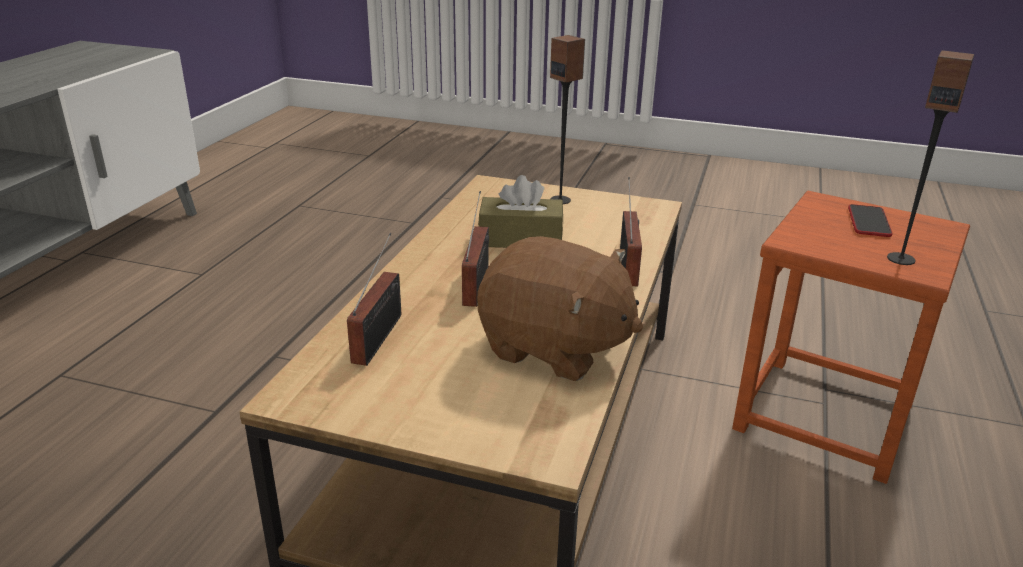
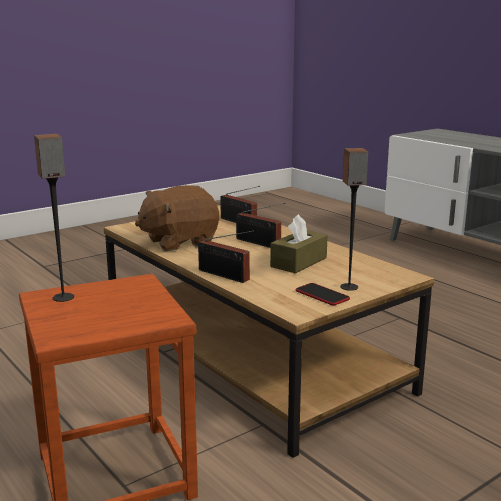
camera: 125 degrees right, 10 degrees down
phone [848,204,893,237] -> phone moved to [296,283,350,306]

